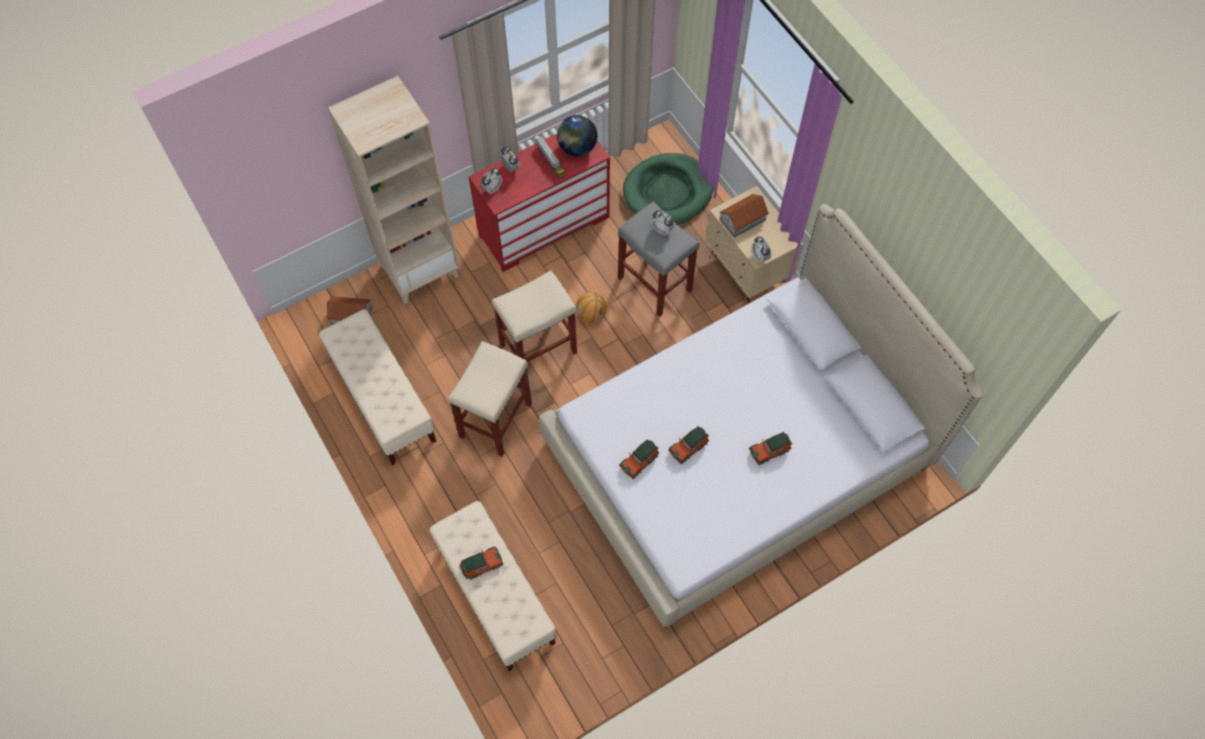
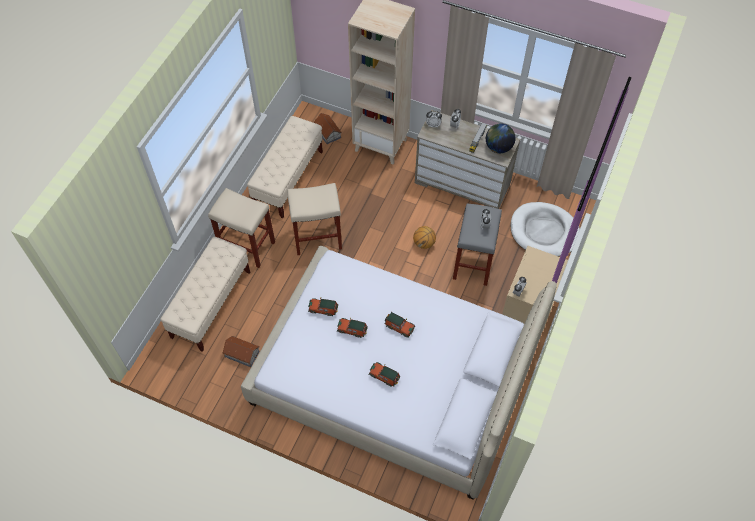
camera: 55 degrees right, 5 degrees down
toy car [459,547,503,580] -> toy car moved to [385,312,415,338]
red dresser [468,134,610,272] -> beige dresser [415,110,520,209]
beige stool [492,270,577,362] -> beige stool moved to [208,188,275,268]
green dog bed [623,153,714,225] -> white dog bed [511,202,580,257]
toy house [720,194,769,238] -> toy house moved to [222,336,260,367]

